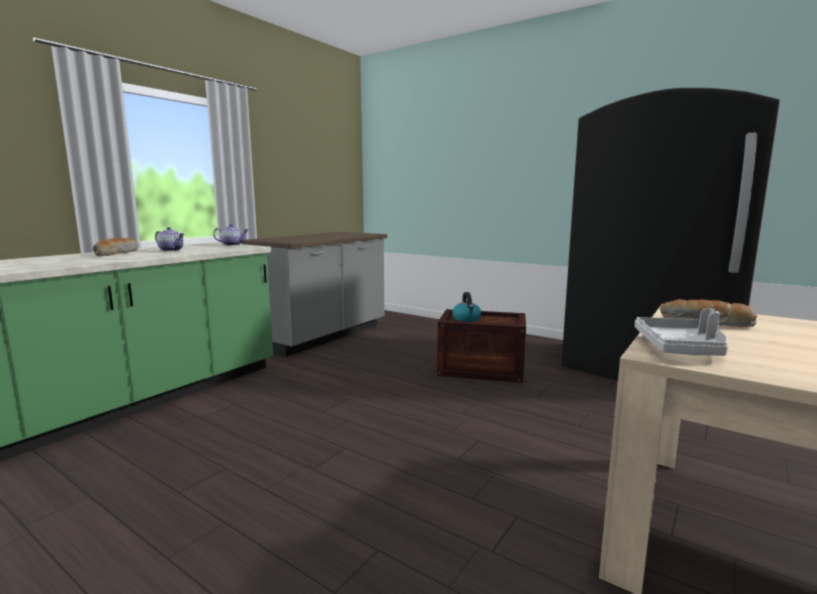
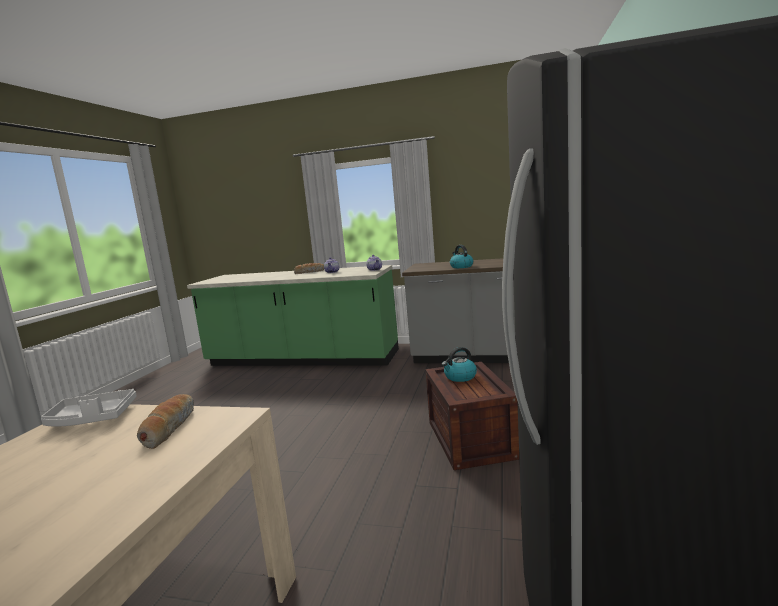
camera: 70 degrees right, 0 degrees up
none -> kettle [450,245,473,268]

